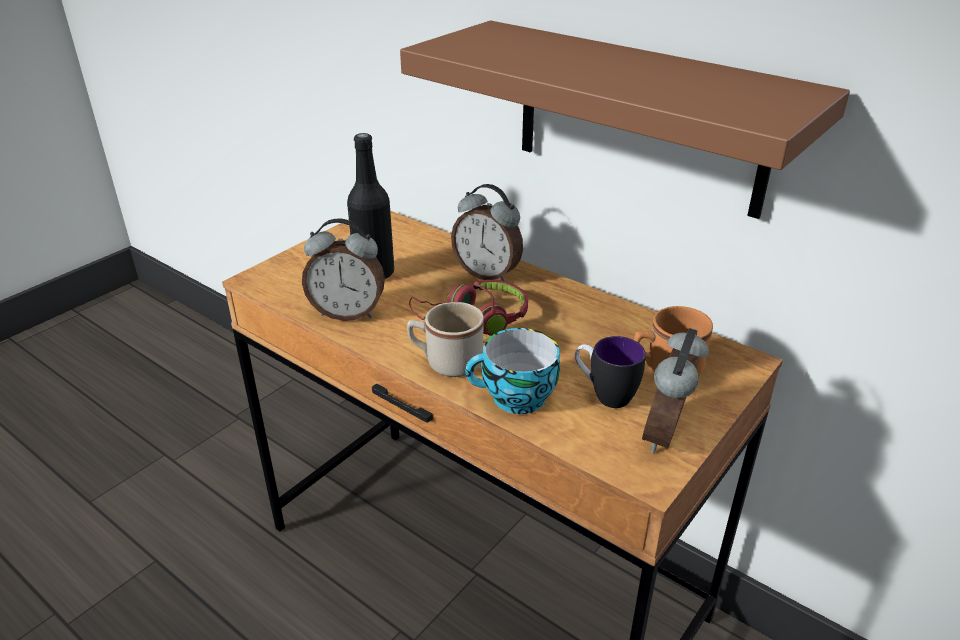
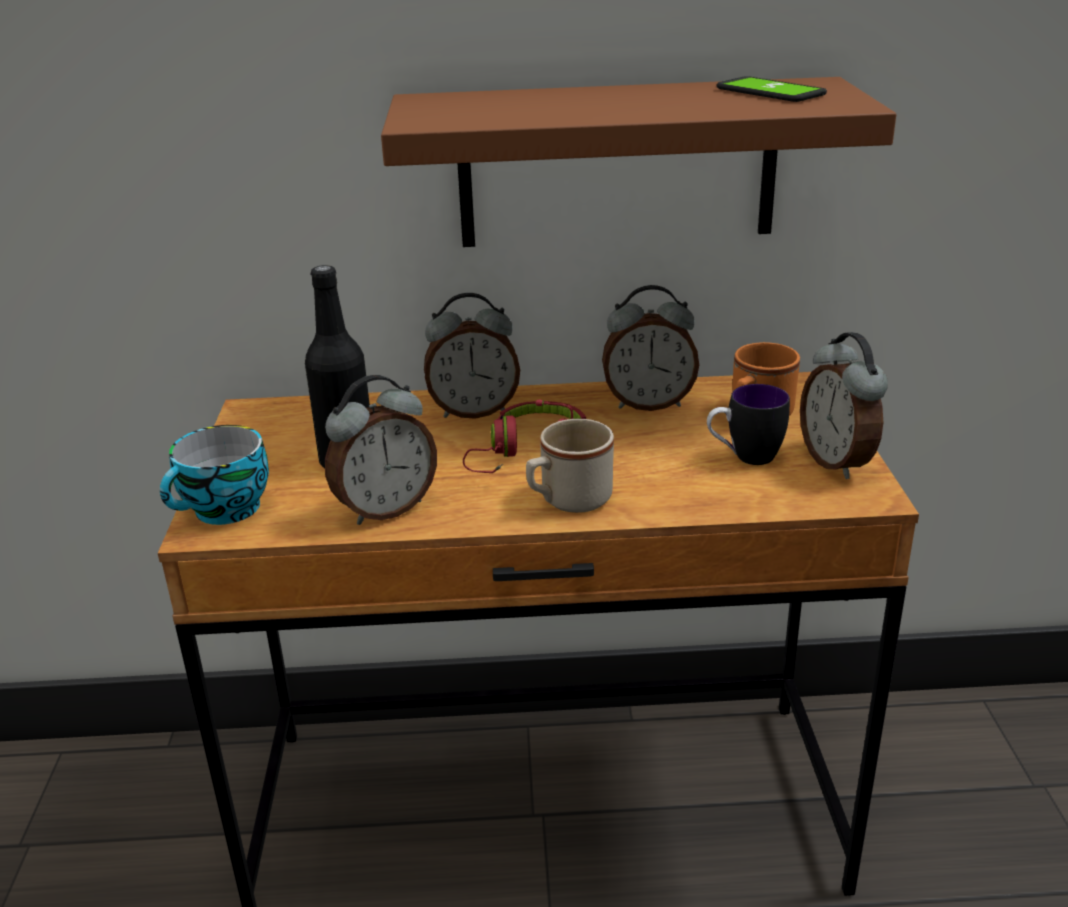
camera: 40 degrees left, 5 degrees down
cup [465,328,560,414] -> cup moved to [160,425,269,525]
none -> alarm clock [602,285,699,411]
none -> phone [716,76,827,102]

